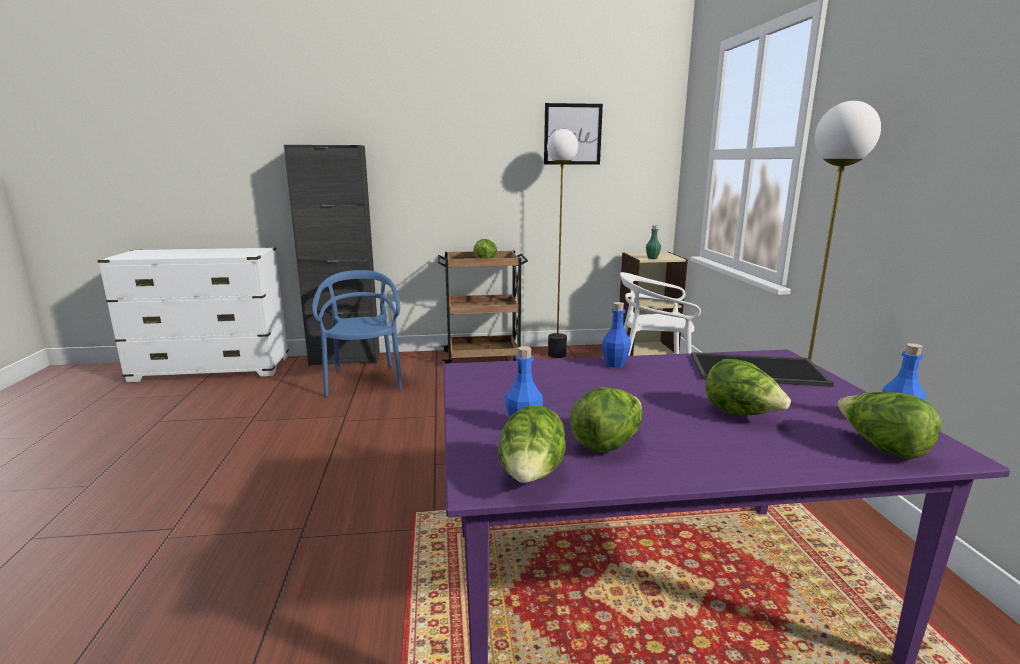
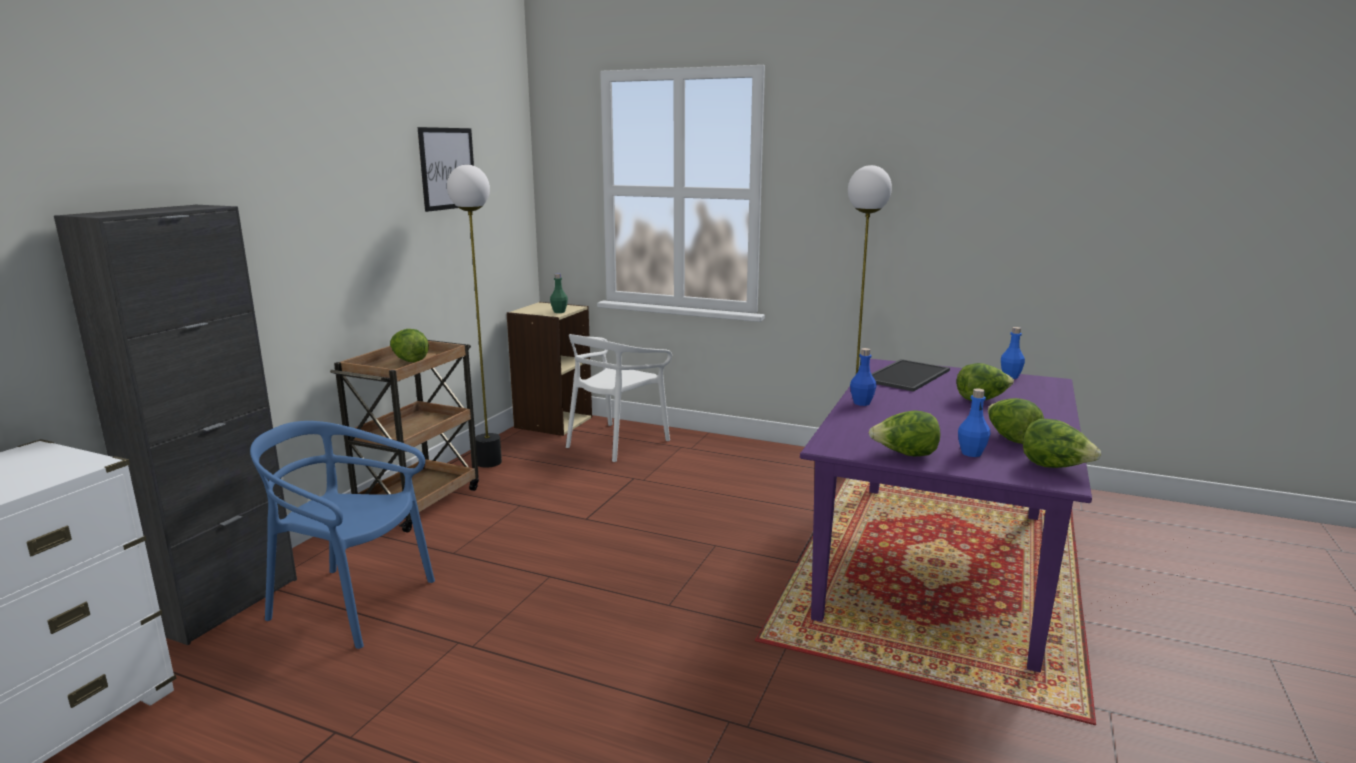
camera: 60 degrees left, 0 degrees up
lettuce [838,392,941,459] -> lettuce moved to [869,410,940,456]

